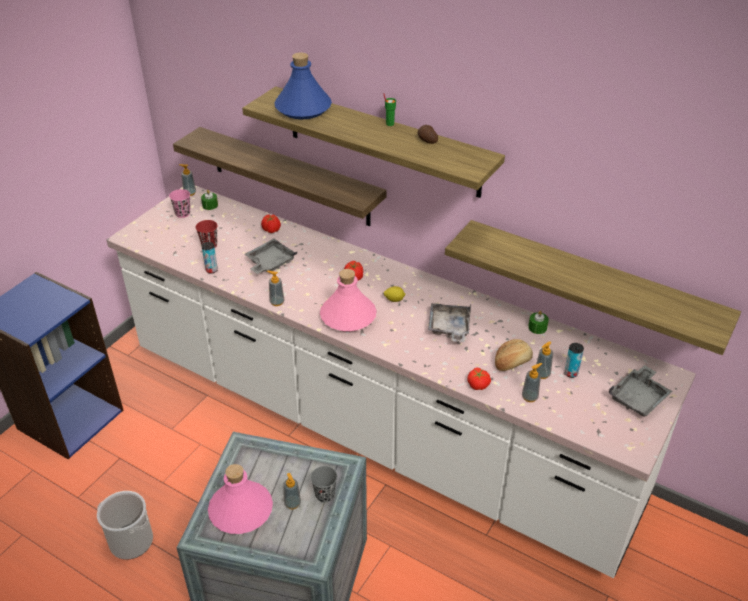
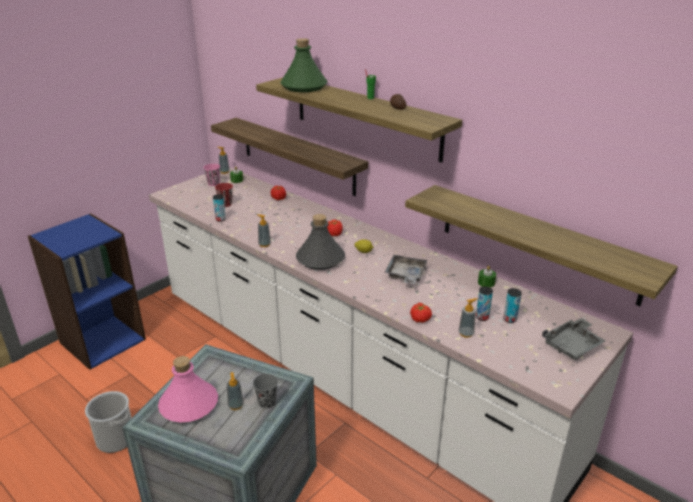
camera: 10 degrees right, 10 degrees down
grey tray [244,239,297,274] -> none
blue bottle [274,52,332,119] -> green bottle [280,38,327,92]
pink bottle [320,269,377,332] -> grey bottle [296,214,345,270]
bread [495,339,533,371] -> none
soap dispenser [536,341,553,379] -> can [476,286,493,321]

